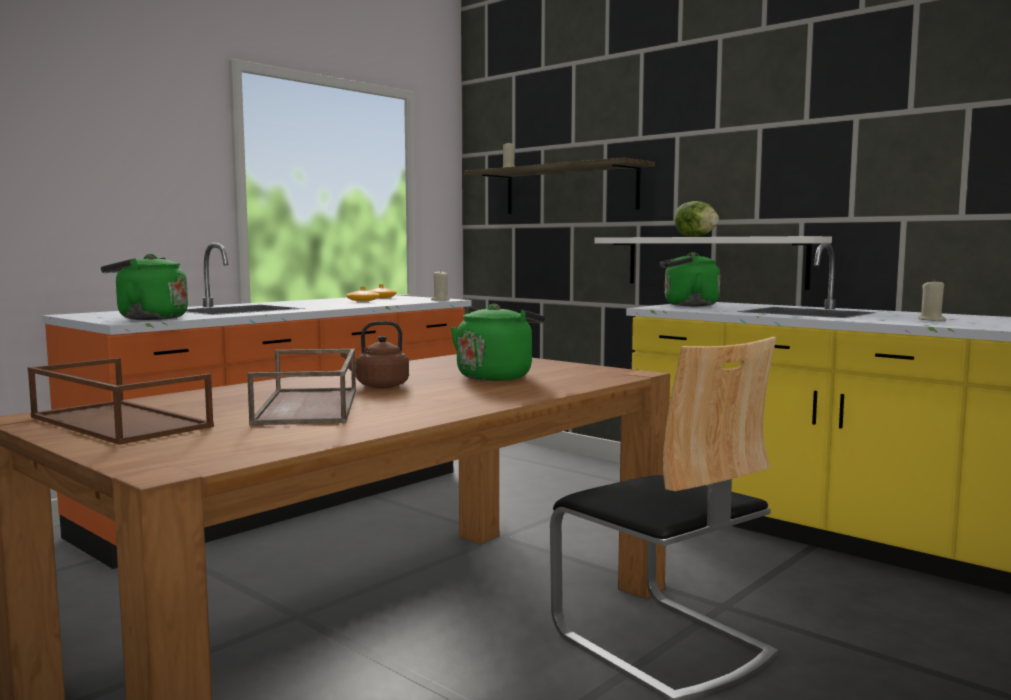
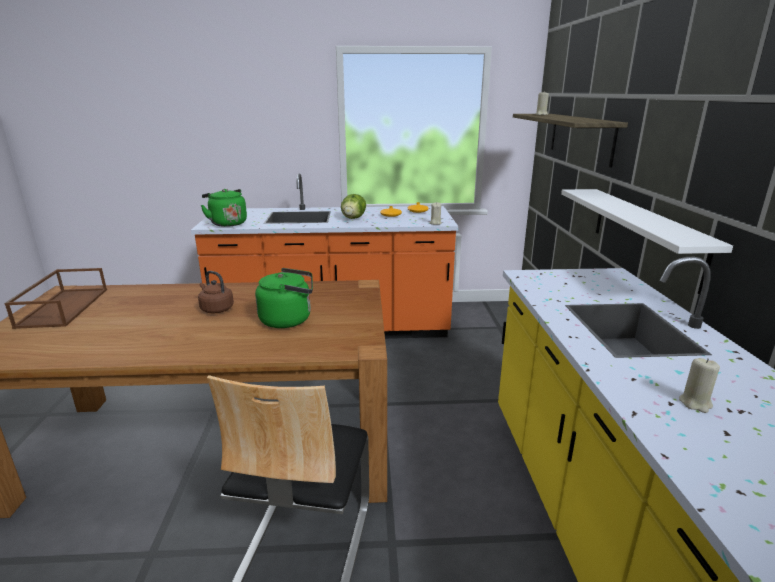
camera: 45 degrees right, 15 degrees up
brown tray [247,349,356,426] -> none
green kettle [660,252,720,306] -> none
lettuce [674,201,719,237] -> lettuce moved to [341,194,366,219]

